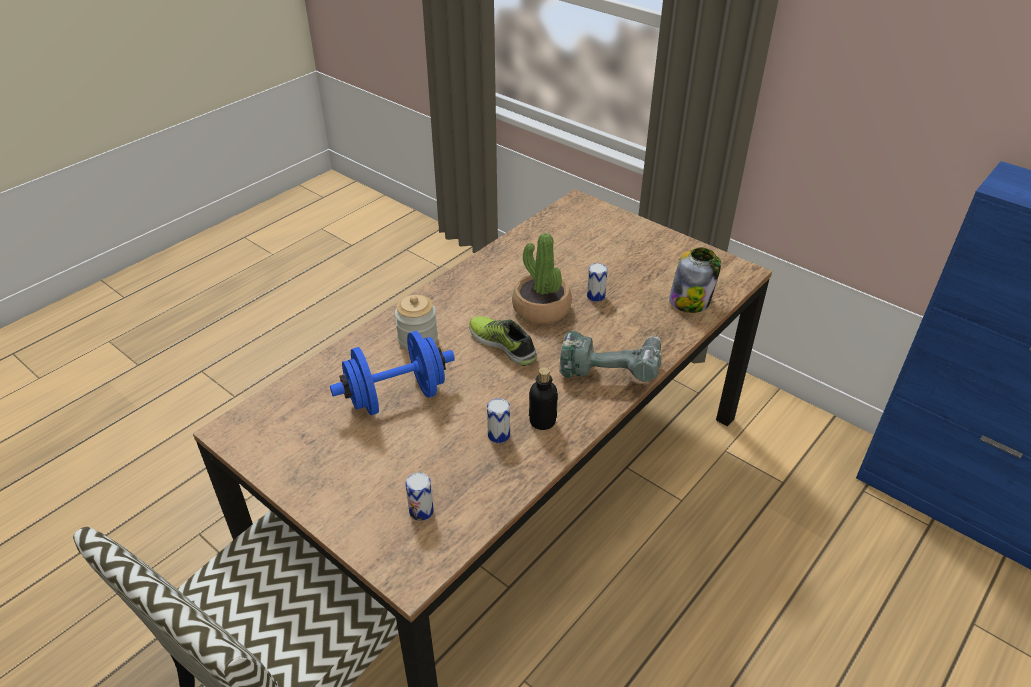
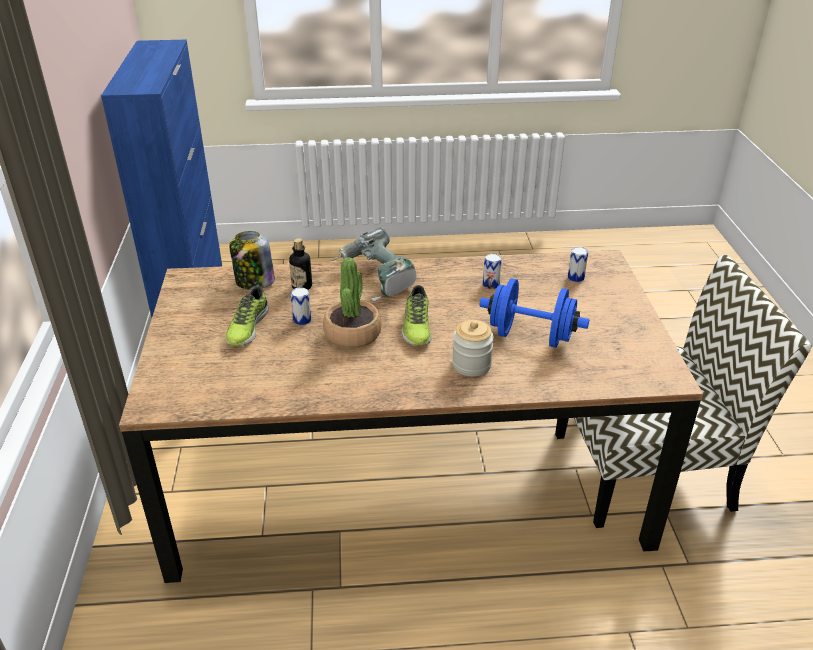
camera: 135 degrees left, 5 degrees down
bottle [529,367,558,430] -> bottle moved to [289,238,312,290]
none -> shoe [226,286,269,346]

